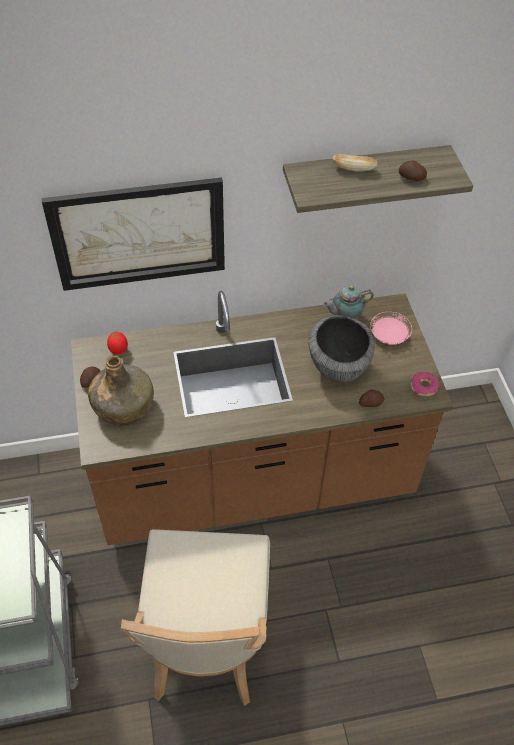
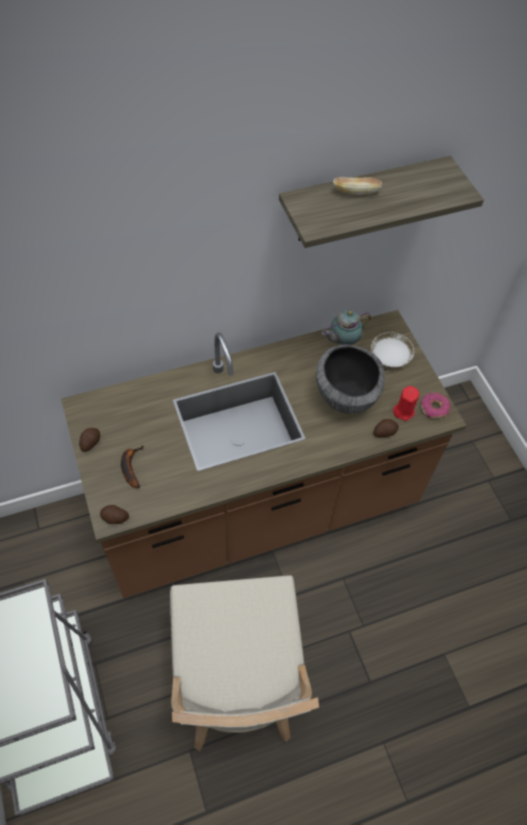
camera: 10 degrees left, 5 degrees up
picture [42,177,225,291] -> none
green bottle [88,356,154,426] -> banana [121,445,144,488]
tomato [107,332,128,355] -> none
pink plate [370,312,412,345] -> white plate [371,332,414,367]
potato [399,160,427,181] -> potato moved to [100,505,129,524]
none -> red candle [393,386,419,421]

